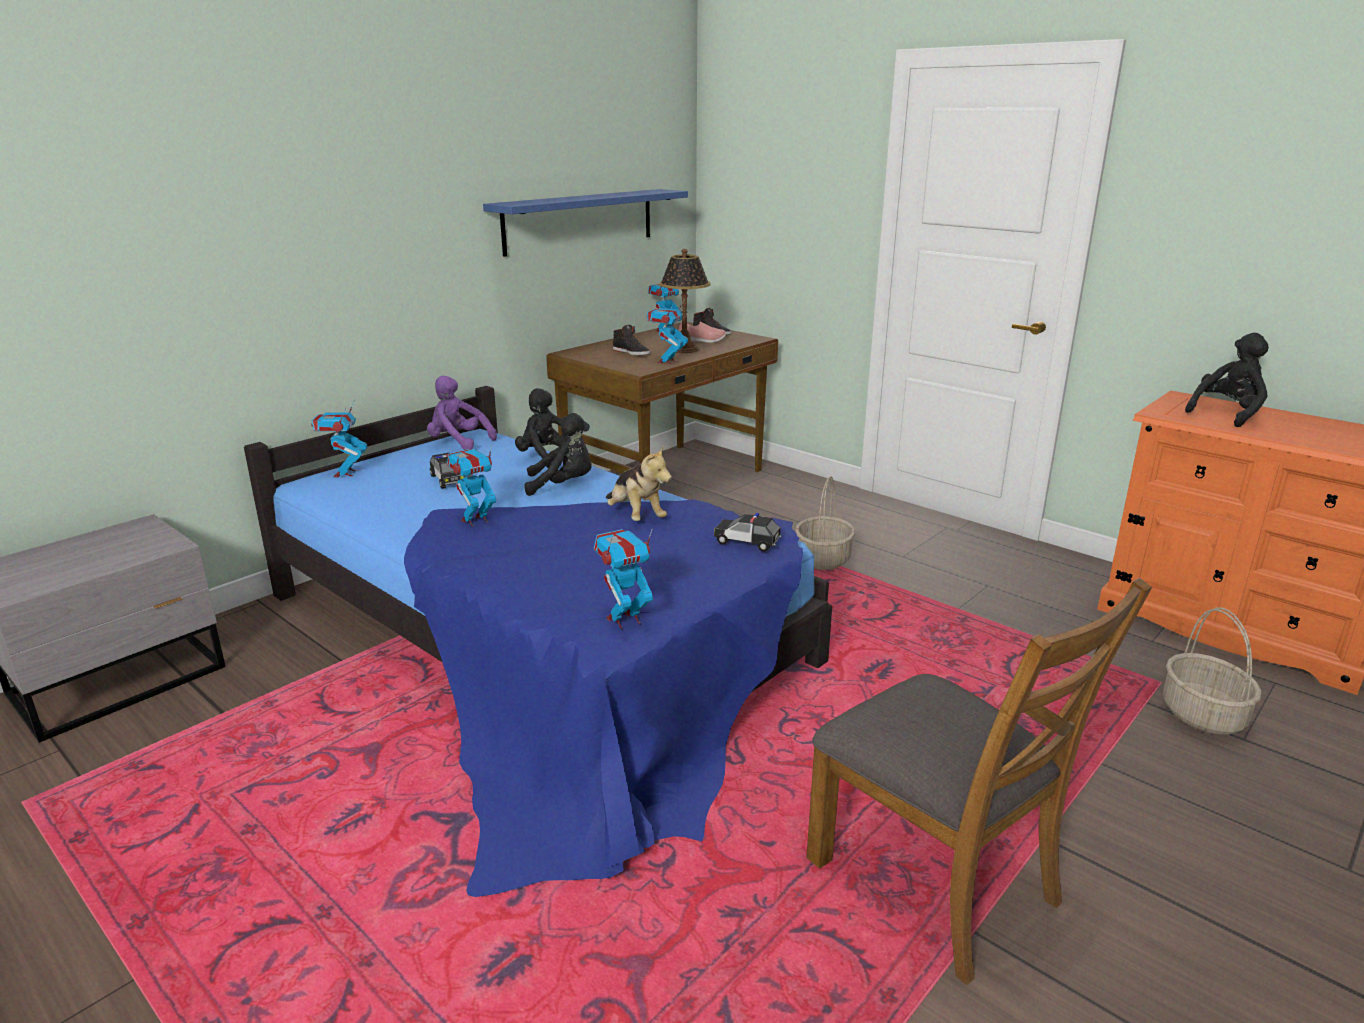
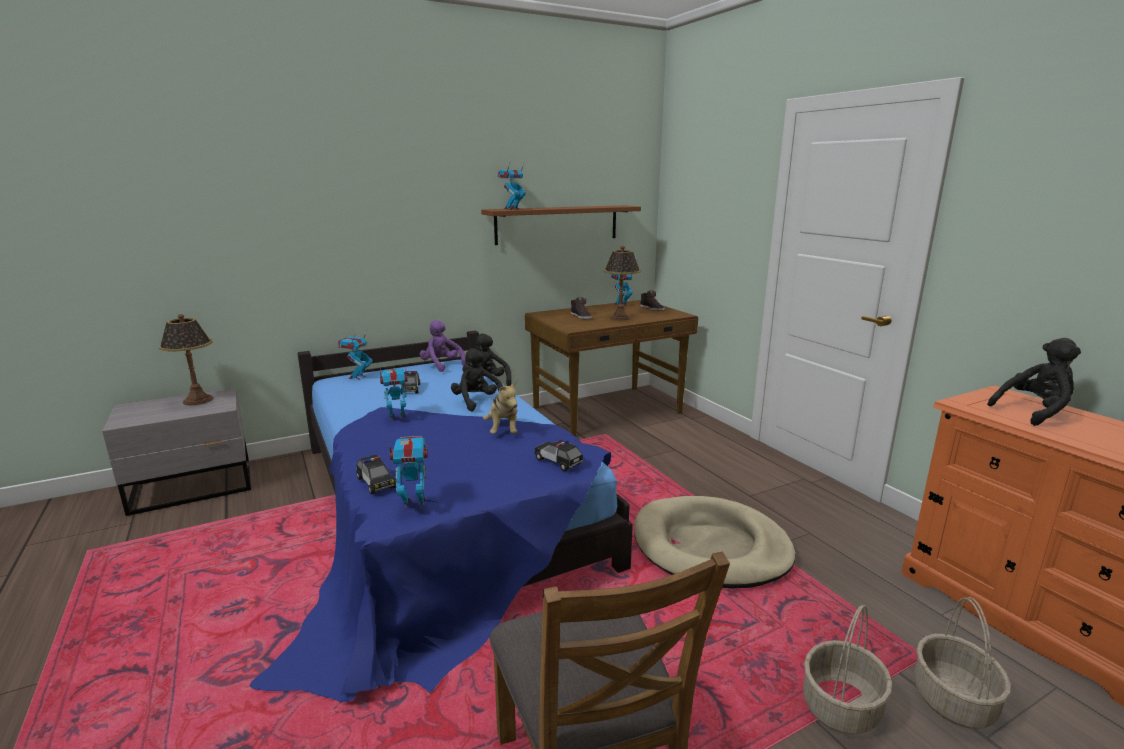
camera: 20 degrees right, 5 degrees down
blue shelf [483,189,688,257] -> brown shelf [481,205,641,245]
black plush toy [524,413,592,496] -> black plush toy turned 135 degrees counterclockwise [451,348,503,411]
toy robot [647,299,688,364] -> toy robot moved to [498,164,526,209]
pink shoe [679,322,726,343] -> none
basket [795,476,855,570] -> basket moved to [803,605,892,734]
none -> table lamp [159,314,213,405]
none -> toy car [356,455,396,495]
none -> beige dog bed [634,496,795,588]

